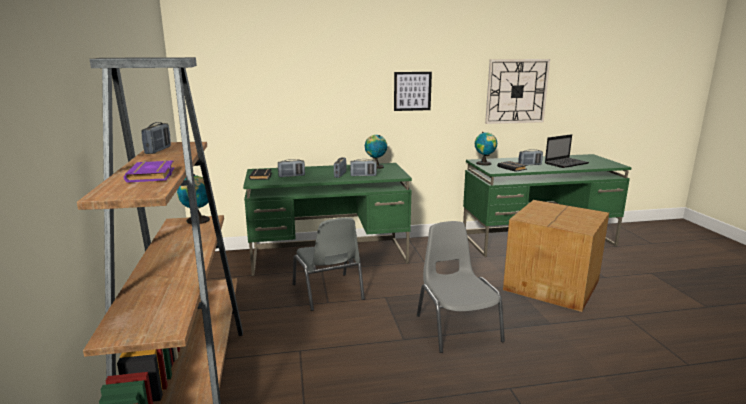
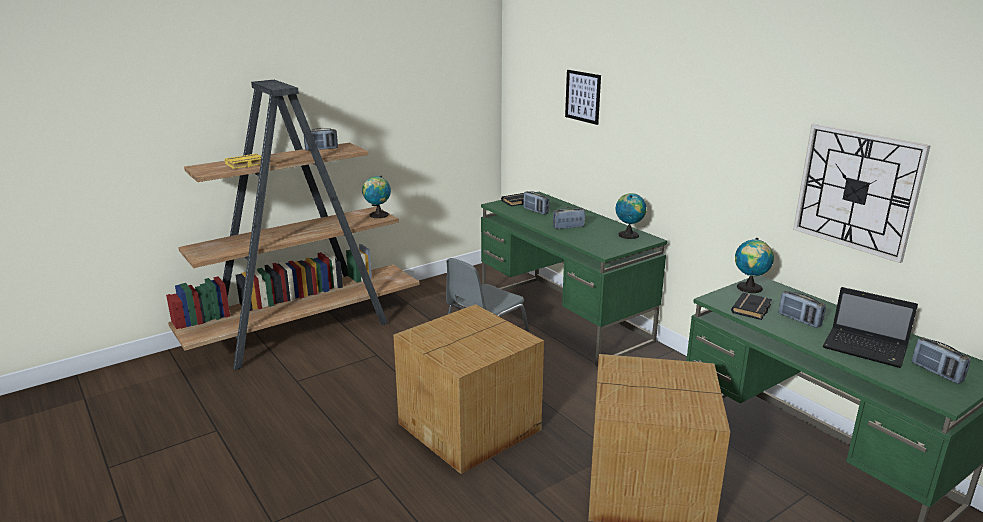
camera: 65 degrees right, 5 degrees up
purple book [124,160,174,183] -> yellow book [225,154,262,169]
radio [350,159,377,176] -> radio moved to [912,337,971,384]
picture [394,72,432,111] -> picture moved to [565,70,601,125]
grey chair [417,221,505,353] -> cardboard box [393,304,544,474]

